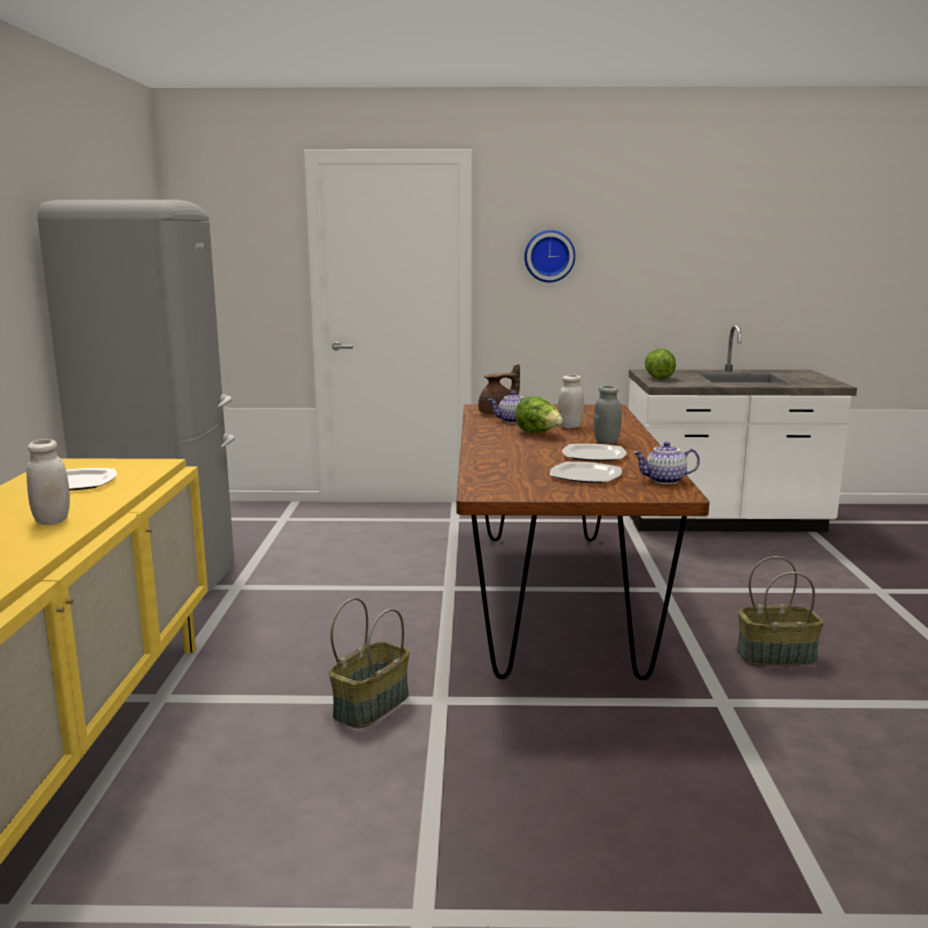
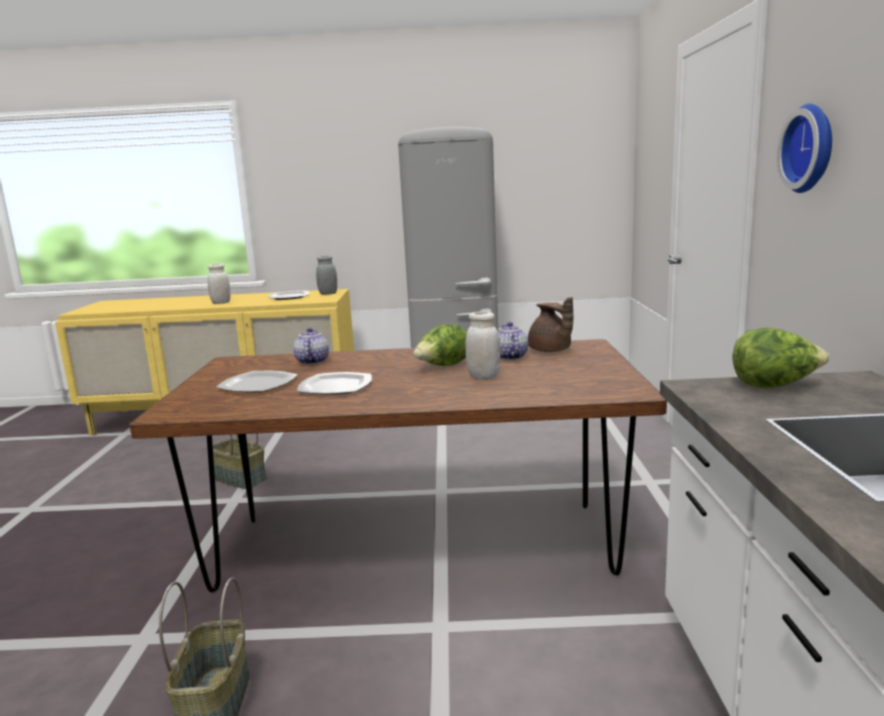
camera: 90 degrees right, 0 degrees up
grey jar [594,386,622,444] -> grey jar moved to [316,256,337,295]
teapot [633,442,700,484] -> teapot moved to [293,328,329,365]

